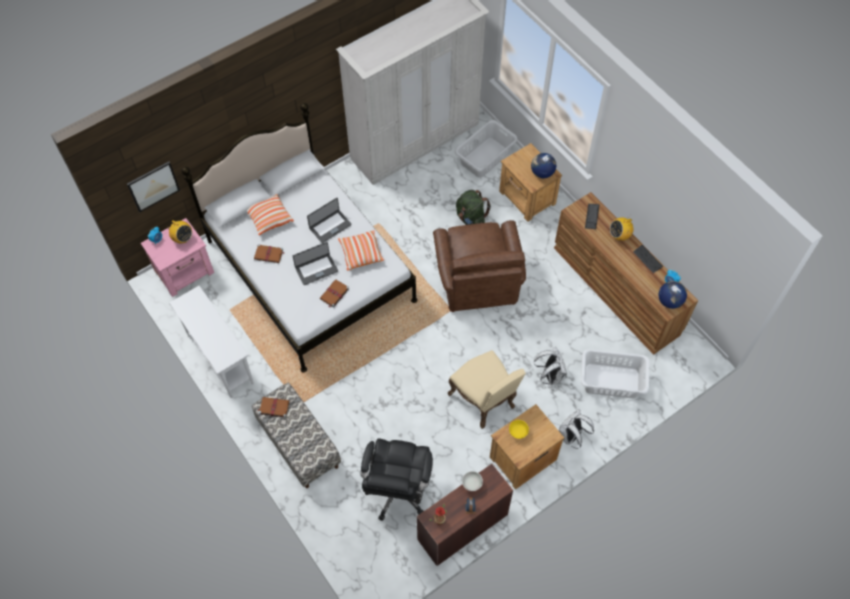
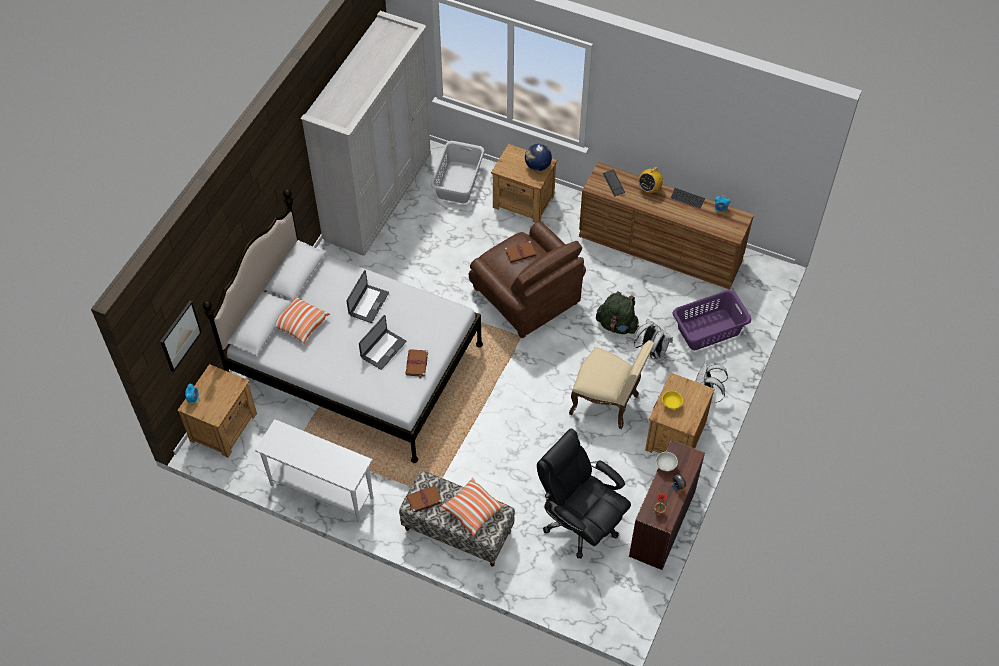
camera: 30 degrees left, 5 degrees down
pink nightstand [141,218,214,297] -> brown nightstand [177,364,257,457]
radio [166,220,192,243] -> none
brown book [254,244,285,263] -> brown book moved to [505,241,536,263]
pillow [338,230,384,271] -> pillow moved to [441,478,505,536]
black office chair [361,438,433,521] -> black office chair turned 150 degrees clockwise [537,429,631,558]
green backpack [456,190,491,225] -> green backpack moved to [596,291,639,334]
white laundry basket [581,349,649,398] -> purple laundry basket [672,290,751,350]
globe [658,281,687,309] -> none

